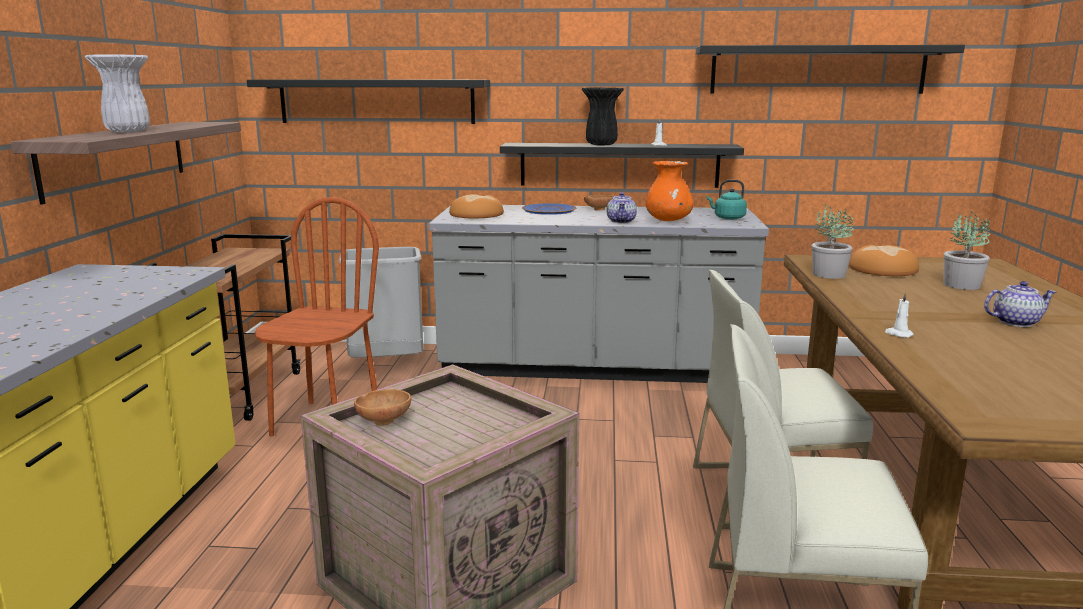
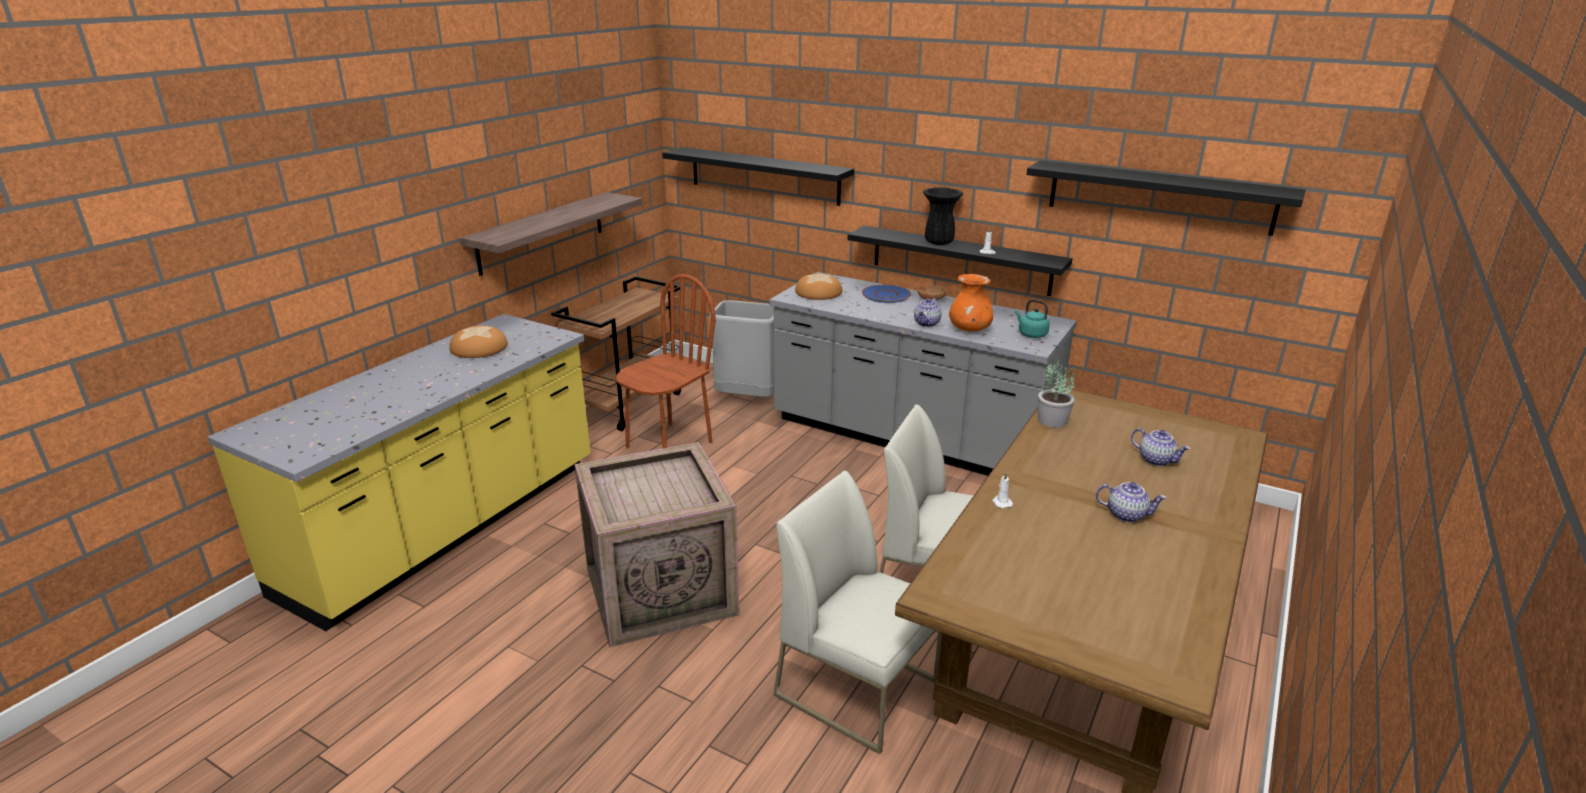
camera: 25 degrees right, 10 degrees up
white vase [85,54,150,132] -> none
brown bowl [354,389,411,426] -> none
bread [849,245,919,276] -> bread moved to [449,325,508,358]
potted plant [944,211,990,290] -> teapot [1131,428,1191,466]

